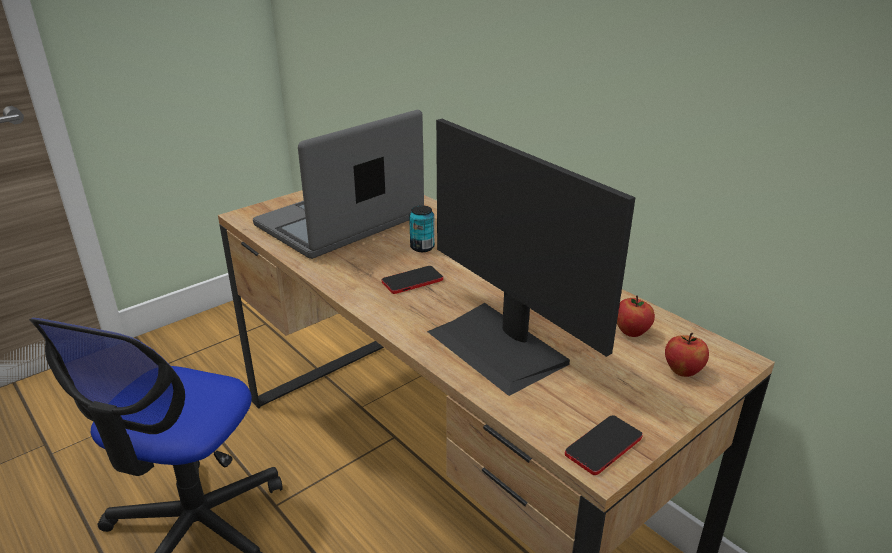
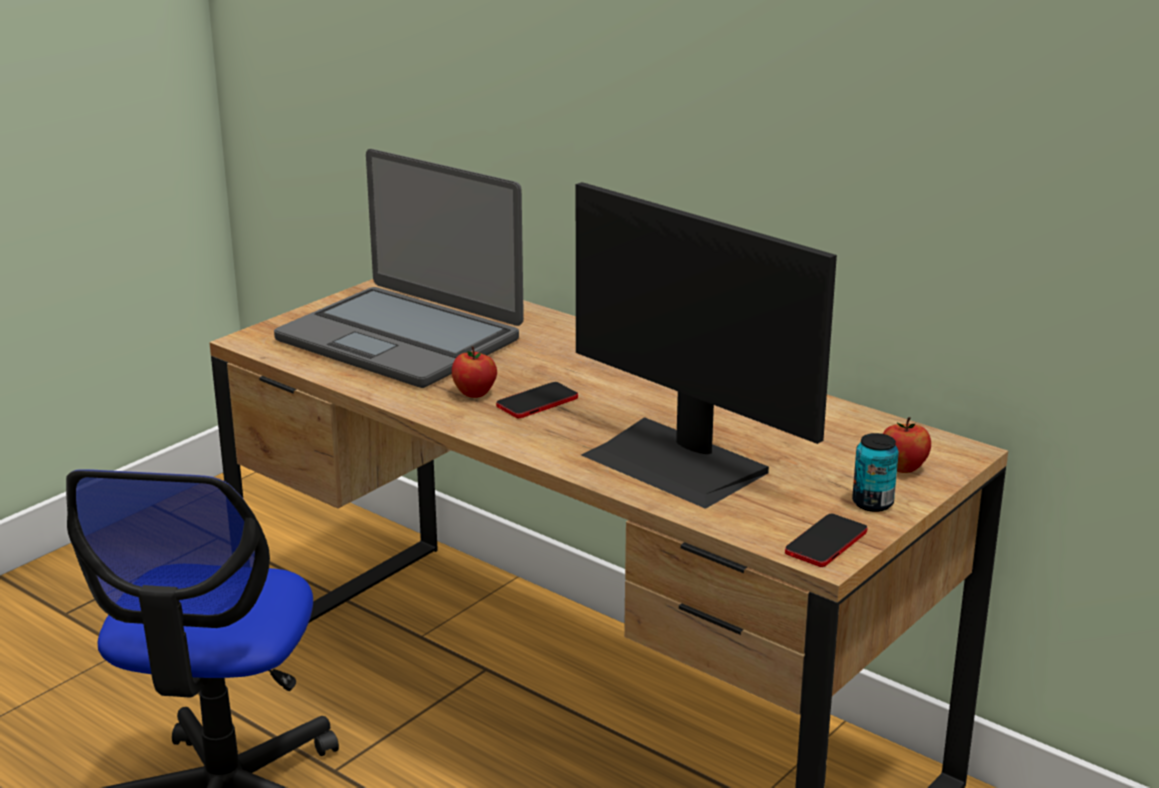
camera: 10 degrees left, 5 degrees down
laptop [253,110,424,259] -> laptop turned 90 degrees counterclockwise [274,149,524,388]
can [409,205,435,252] -> can moved to [852,433,899,512]
apple [617,295,655,337] -> apple moved to [452,346,497,398]

